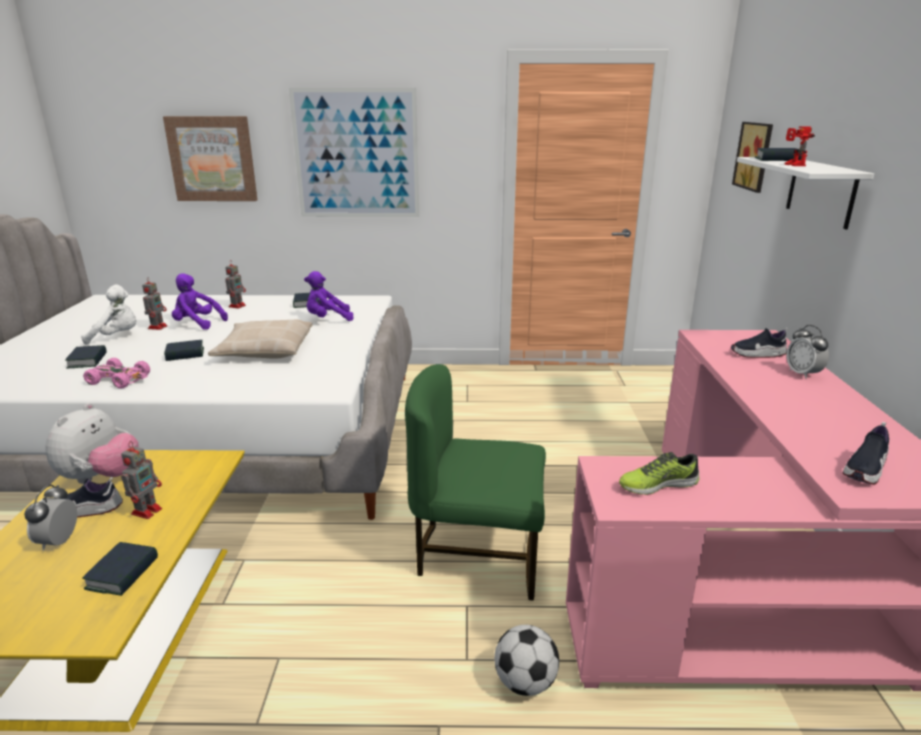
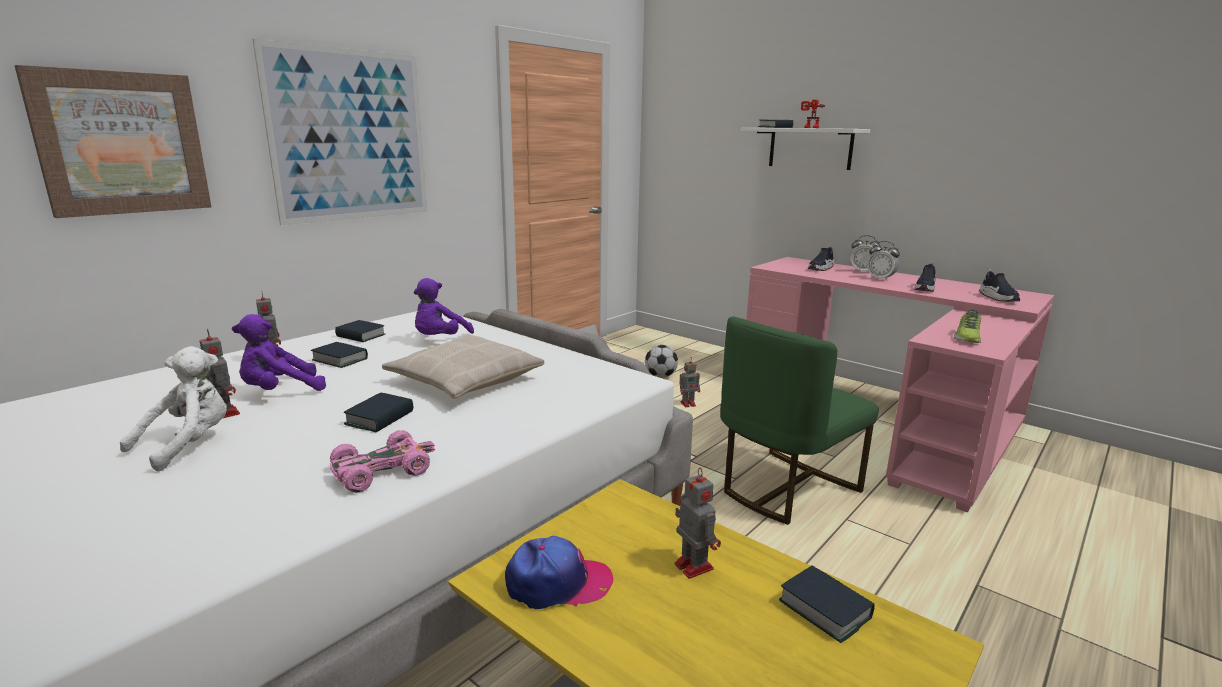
camera: 50 degrees left, 5 degrees down
alarm clock [24,485,77,550] -> alarm clock moved to [867,241,900,281]
plush toy [45,403,138,484] -> cap [505,536,613,609]
shoe [58,477,123,518] -> shoe moved to [914,262,936,292]
book [65,345,107,368] -> book moved to [311,342,368,368]
football [494,625,559,696] -> football moved to [645,345,678,378]
picture [732,122,773,193] -> none
none -> toy robot [680,357,700,407]

